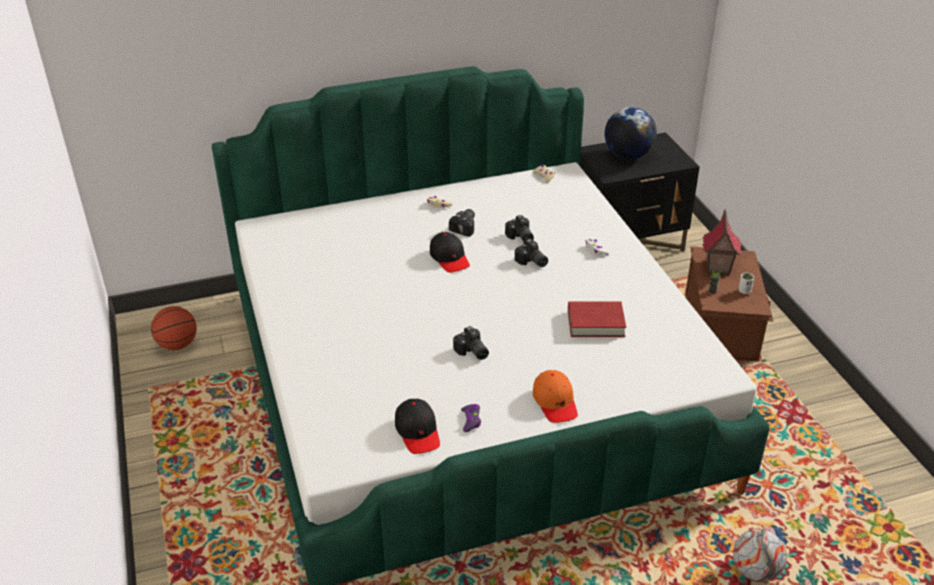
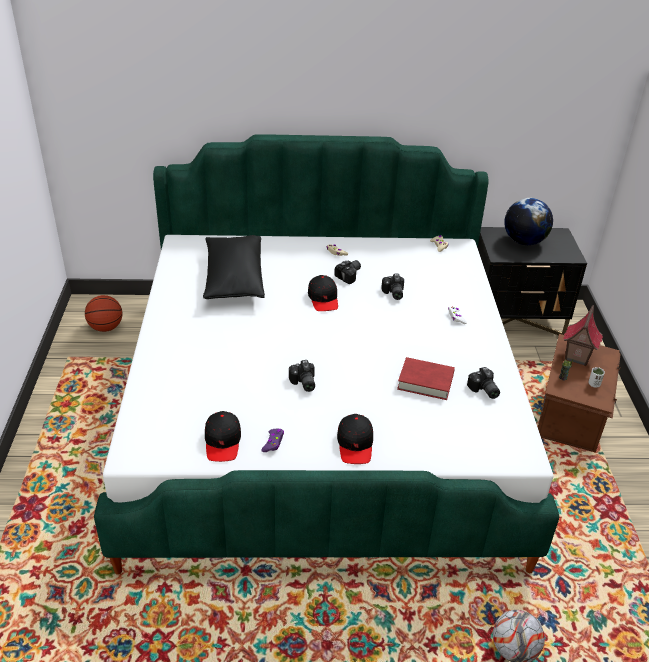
camera: 15 degrees right, 0 degrees up
camera [515,239,548,267] -> camera moved to [467,367,500,399]
orange cap [533,370,578,423] -> black cap [337,414,373,464]
none -> black pillow [203,235,265,299]

